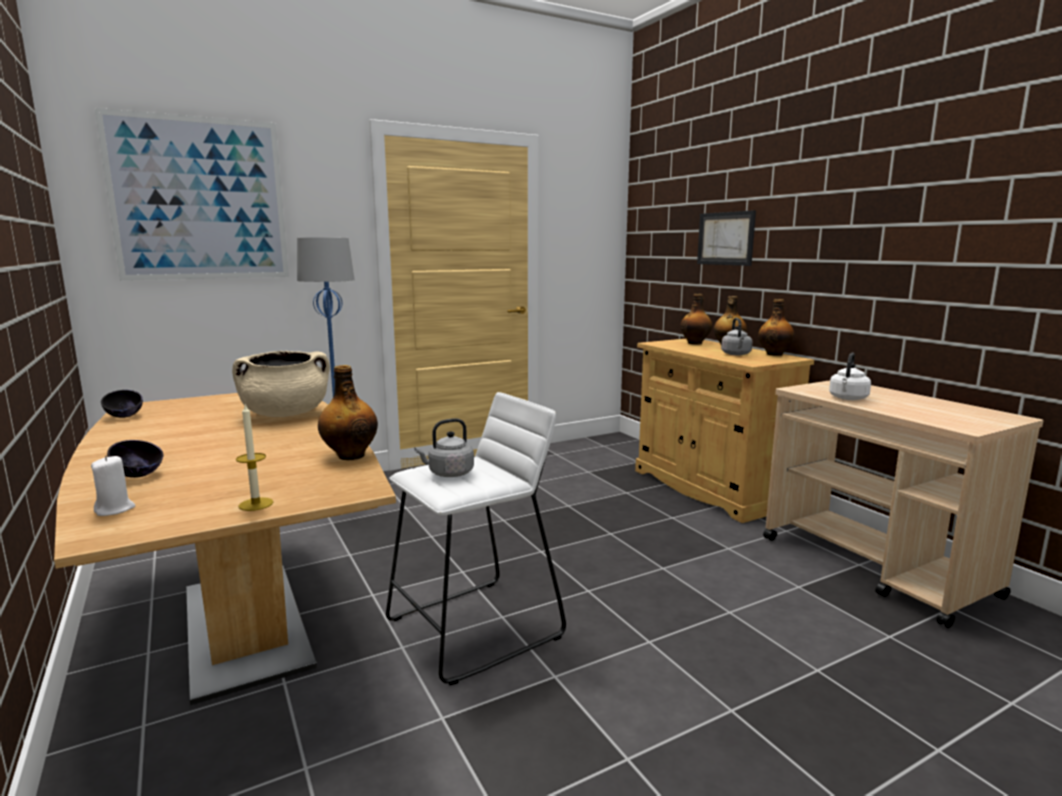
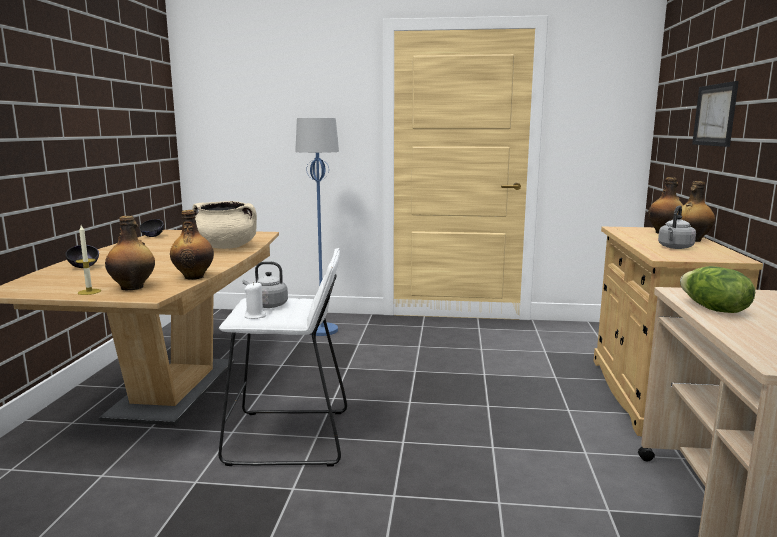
camera: 35 degrees right, 0 degrees up
white candle [91,455,135,516] -> white candle moved to [244,282,266,319]
picture [95,108,289,280] -> none
bottle [758,299,795,356] -> bottle moved to [105,216,155,291]
white kettle [829,353,871,400] -> lettuce [680,266,755,313]

